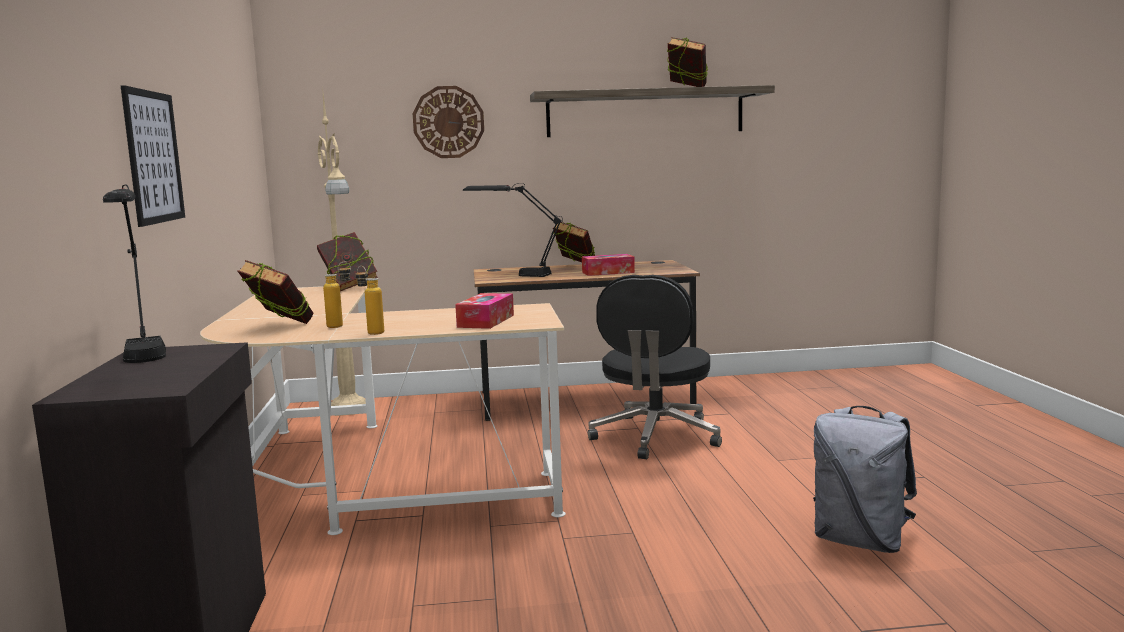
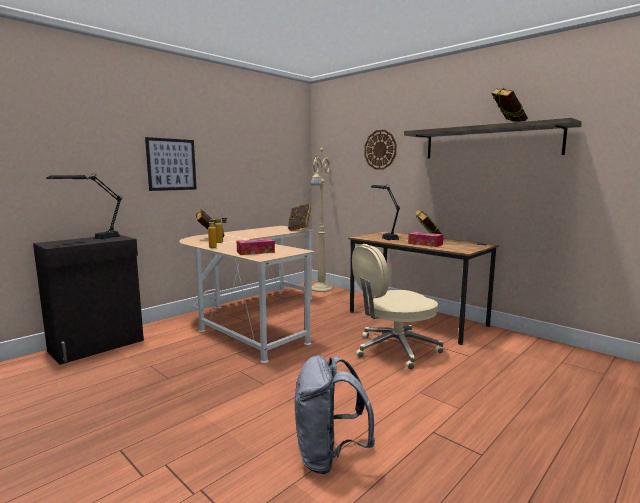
camera: 50 degrees right, 0 degrees up
black office chair [588,275,722,459] -> beige office chair [352,244,444,370]

